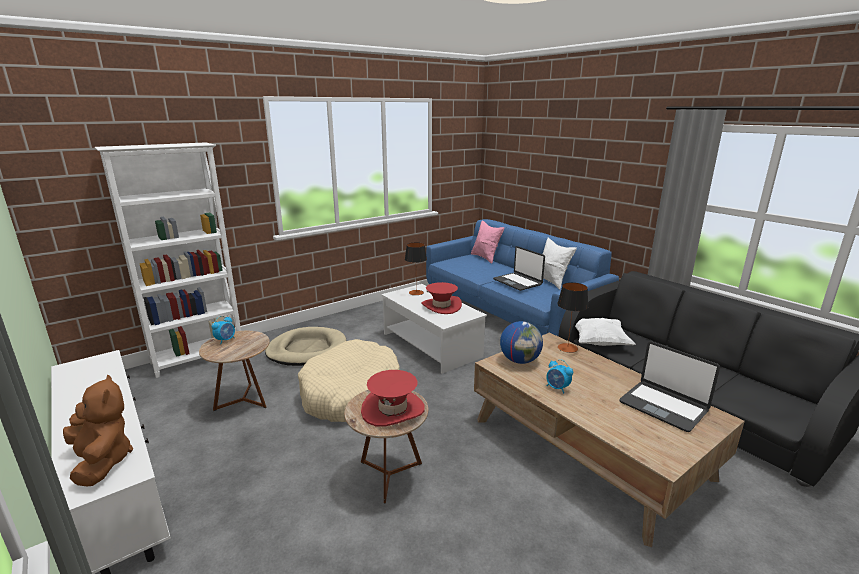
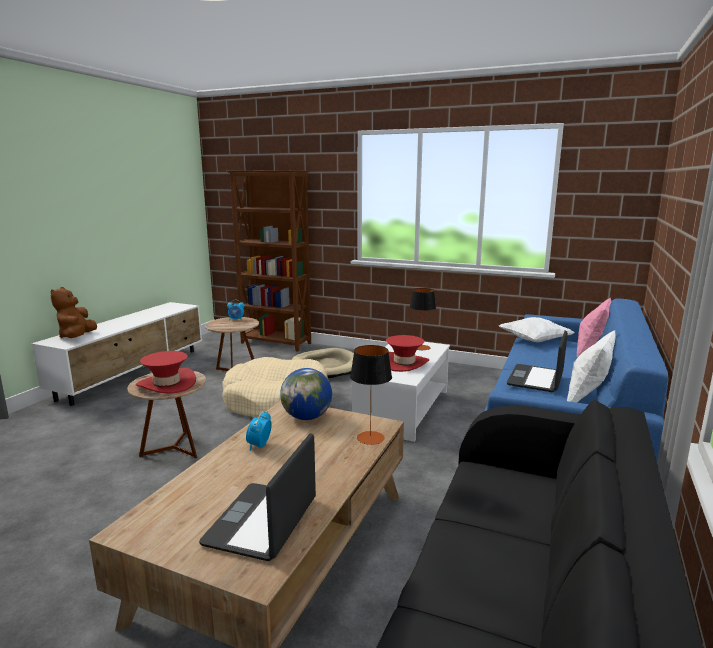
camera: 60 degrees right, 5 degrees down
brown plush toy [63,374,133,486] -> brown plush toy turned 150 degrees clockwise [51,287,97,338]
white bookcase [95,142,241,378] -> brown bookcase [227,170,311,352]
white pillow [575,318,636,346] -> white pillow moved to [499,317,575,342]

